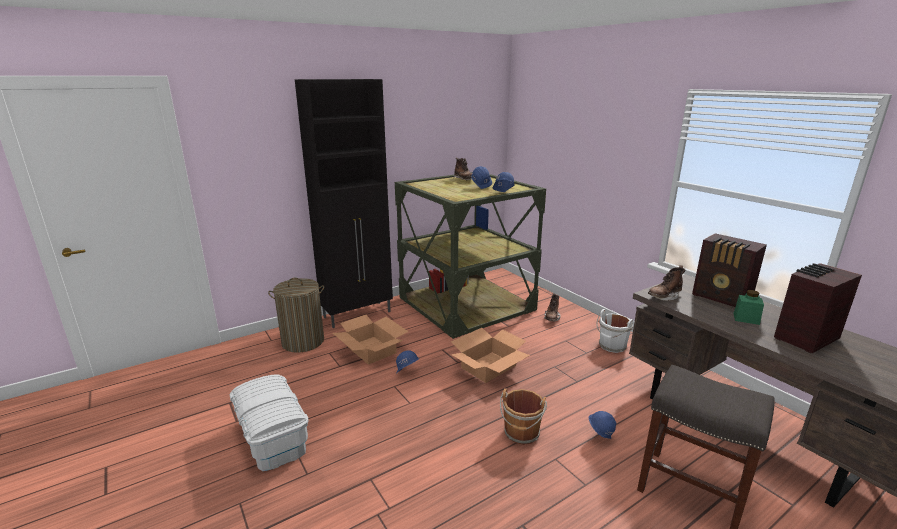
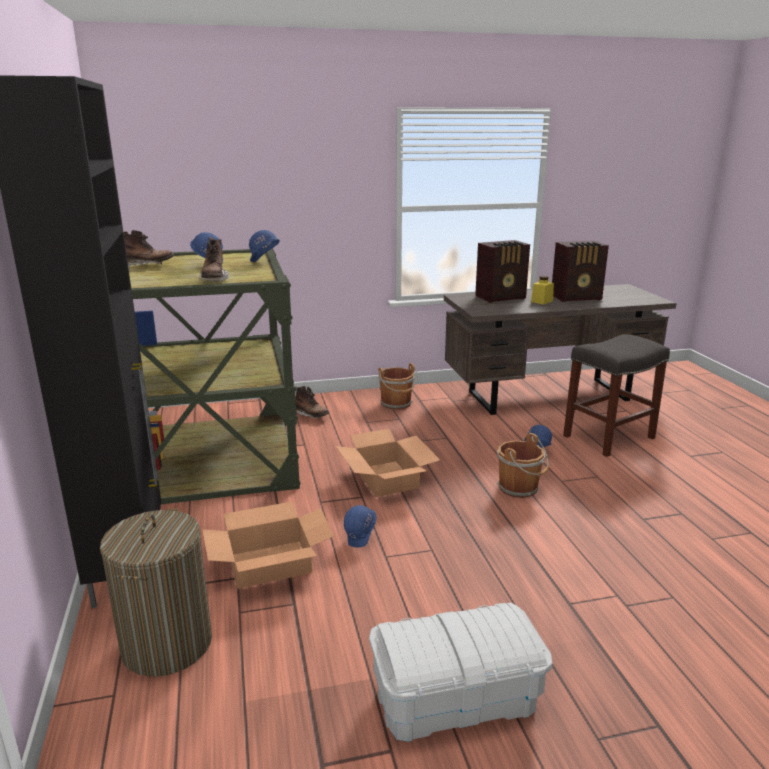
camera: 70 degrees left, 0 degrees up
white bucket [597,309,634,353] -> brown bucket [378,363,417,410]
brown boot [648,265,686,301] -> brown boot moved to [199,237,229,281]
green jar [733,290,764,325] -> yellow jar [531,276,554,305]
radio [774,263,862,353] -> radio turned 90 degrees counterclockwise [552,241,609,302]

